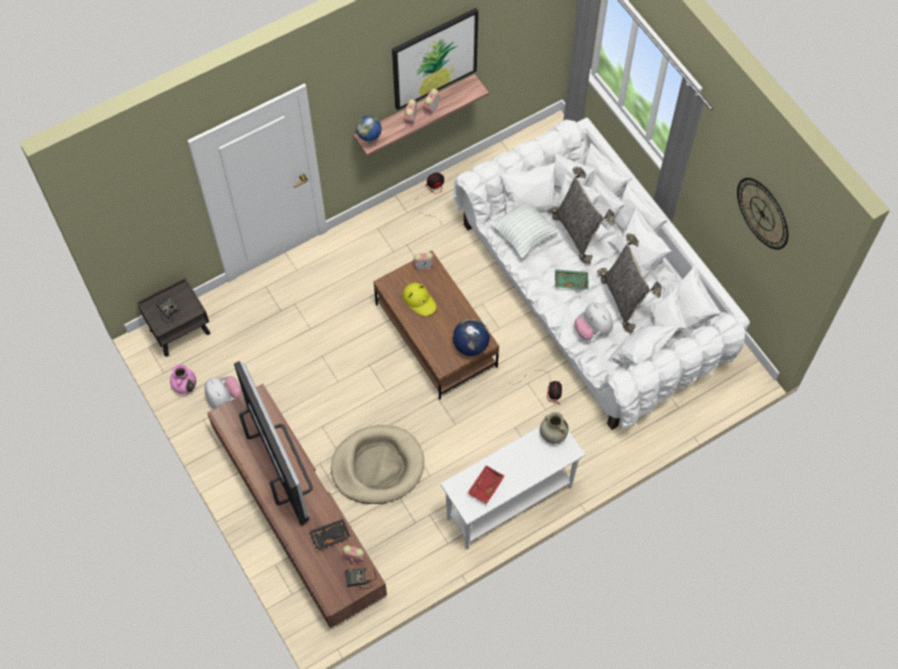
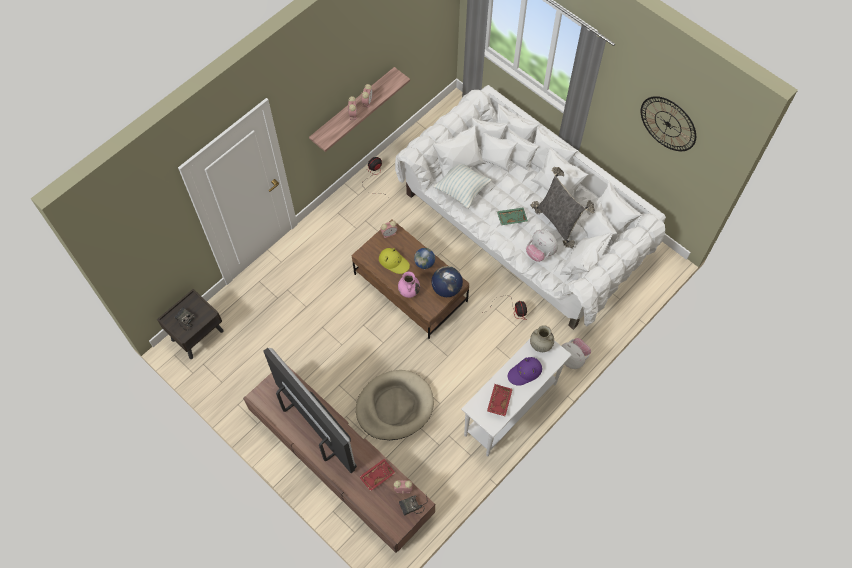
camera: 15 degrees left, 0 degrees up
pink vase [170,364,196,394] -> pink vase moved to [398,272,420,298]
plush toy [204,376,242,409] -> plush toy moved to [562,338,591,369]
black tray [309,519,351,550] -> red tray [359,459,395,491]
globe [356,116,382,144] -> globe moved to [414,248,435,269]
picture [392,8,478,111] -> none
pillow [547,166,615,265] -> none
none -> purple hat [508,357,542,386]

